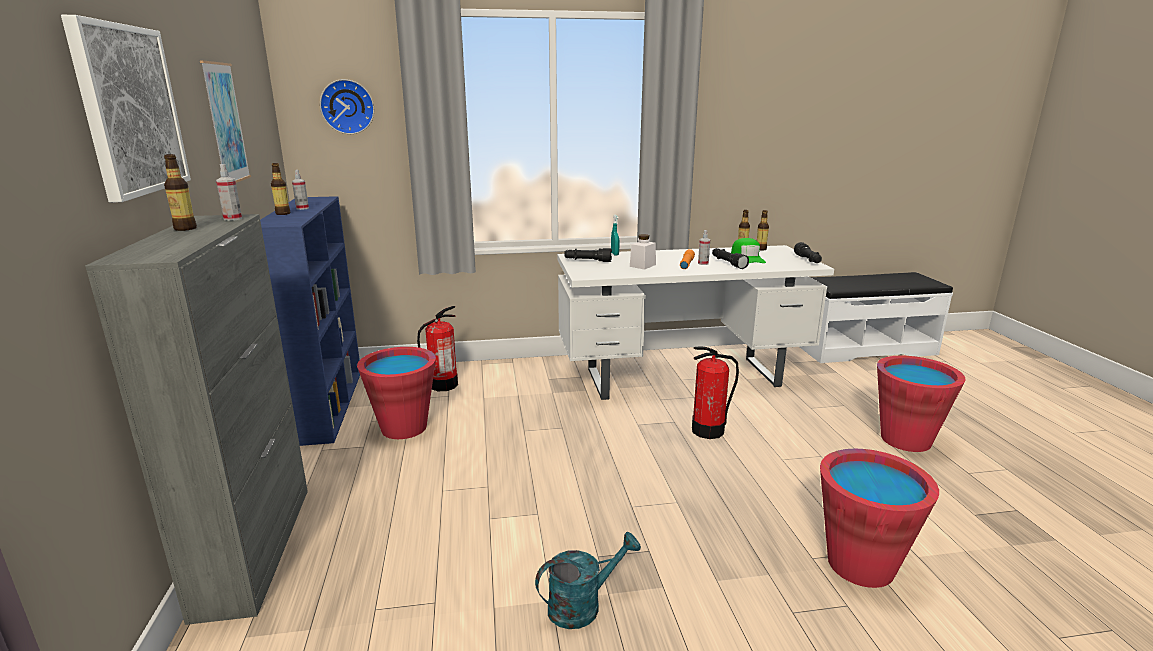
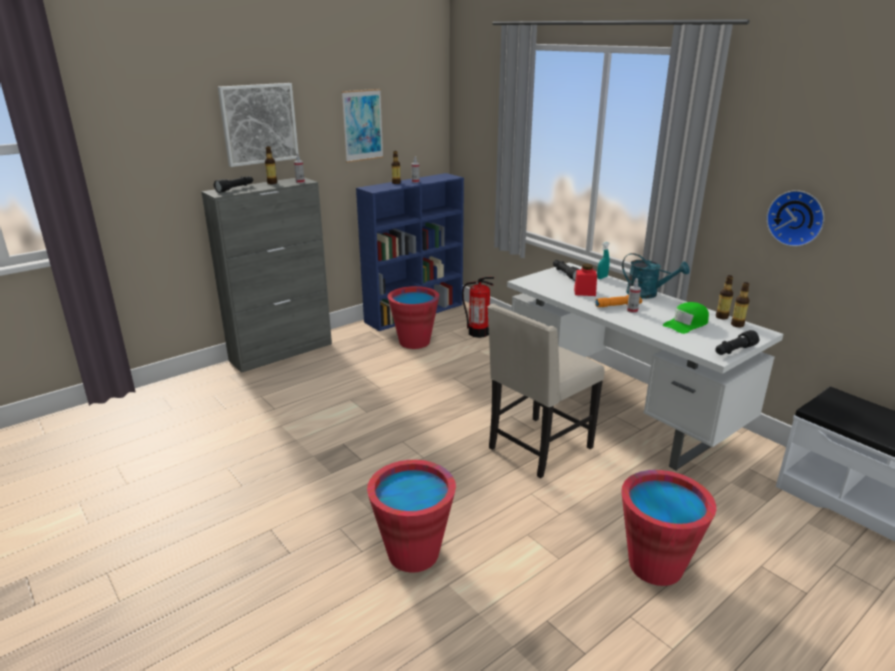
camera: 60 degrees right, 5 degrees up
wall clock [320,79,374,134] -> wall clock moved to [766,190,824,247]
turquoise watering can [535,532,641,629] -> turquoise watering can moved to [622,253,690,299]
white jar [630,234,656,270] -> red jar [574,264,597,296]
fire extinguisher [692,347,739,439] -> beige chair [487,304,605,478]
black flashlight [712,248,749,269] -> black flashlight moved to [214,176,253,193]

